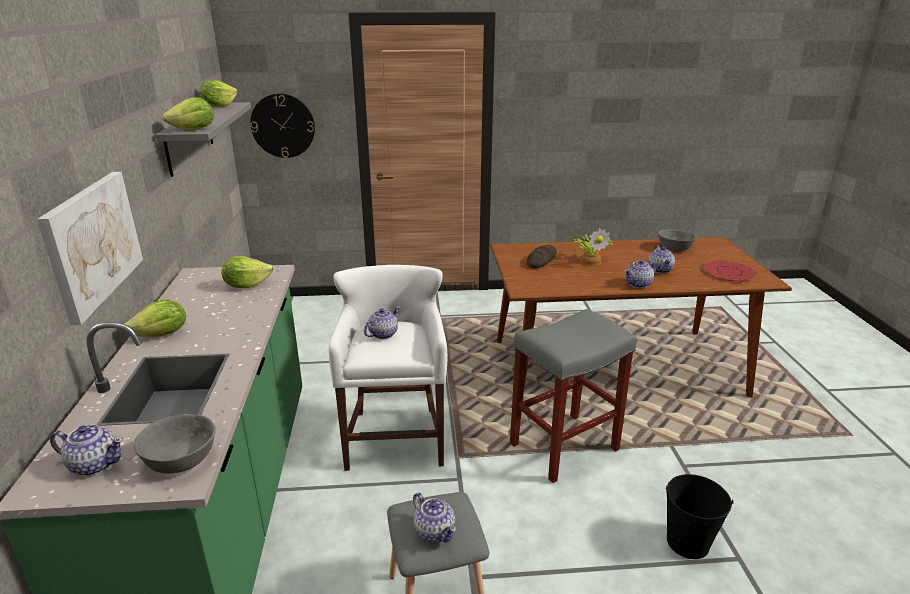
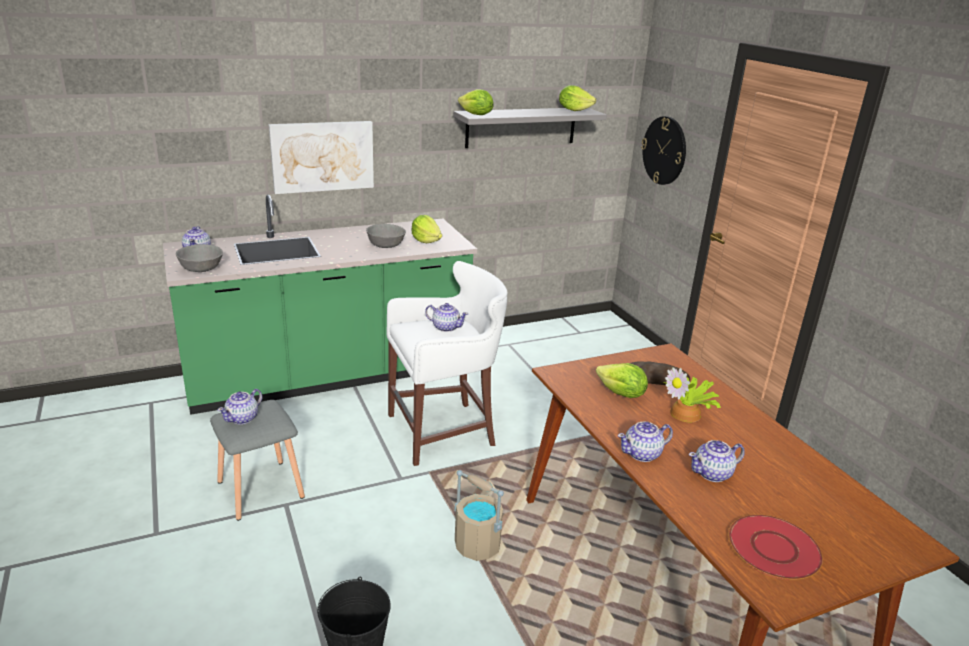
camera: 70 degrees right, 0 degrees up
lettuce [124,300,186,337] -> lettuce moved to [596,363,648,398]
grey stool [510,309,637,483] -> beige bucket [455,470,504,561]
teapot [625,260,656,288] -> teapot turned 60 degrees counterclockwise [618,422,673,462]
grey bowl [658,229,696,251] -> grey bowl moved to [366,224,406,248]

